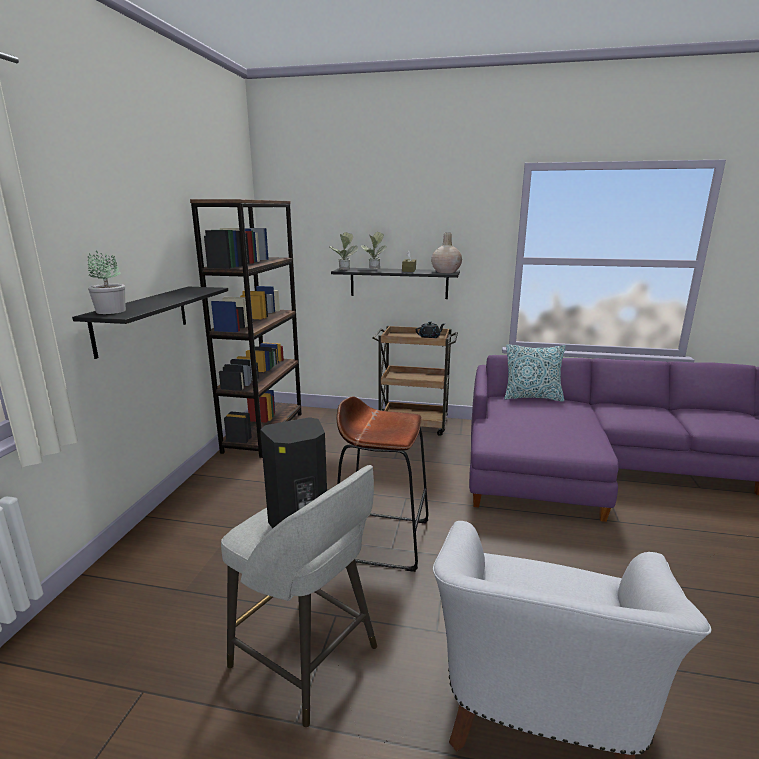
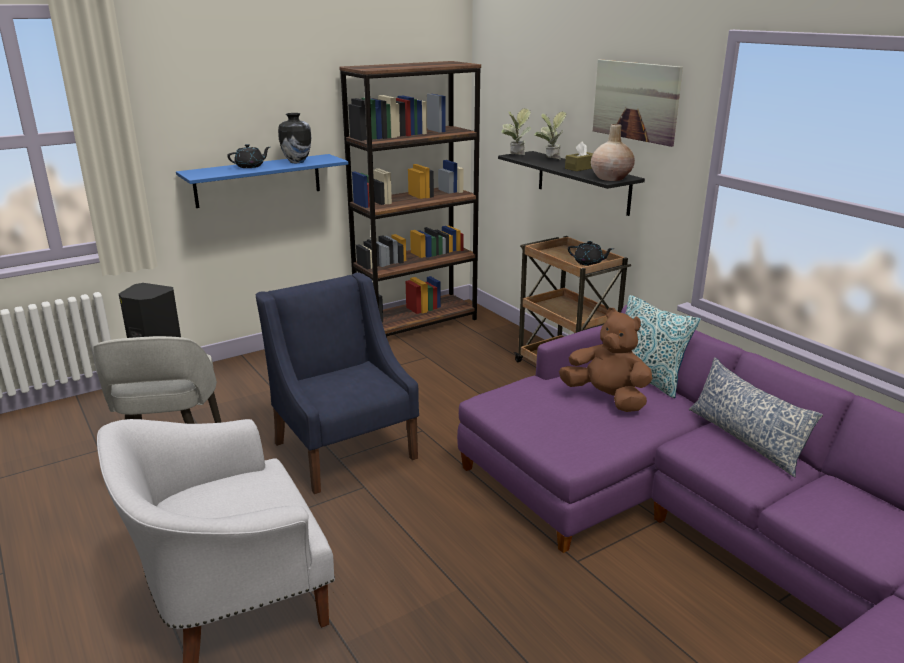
camera: 45 degrees right, 5 degrees up
black shelf [72,287,228,359] -> blue shelf [176,154,349,208]
potted plant [87,250,126,314] -> none
brown stool [337,396,429,572] -> blue armchair [256,273,419,494]
none -> black teapot [227,144,270,168]
none -> vase [278,113,311,163]
none -> brown plush toy [559,308,653,412]
none -> picture [593,59,683,147]
none -> pillow [689,357,823,477]

